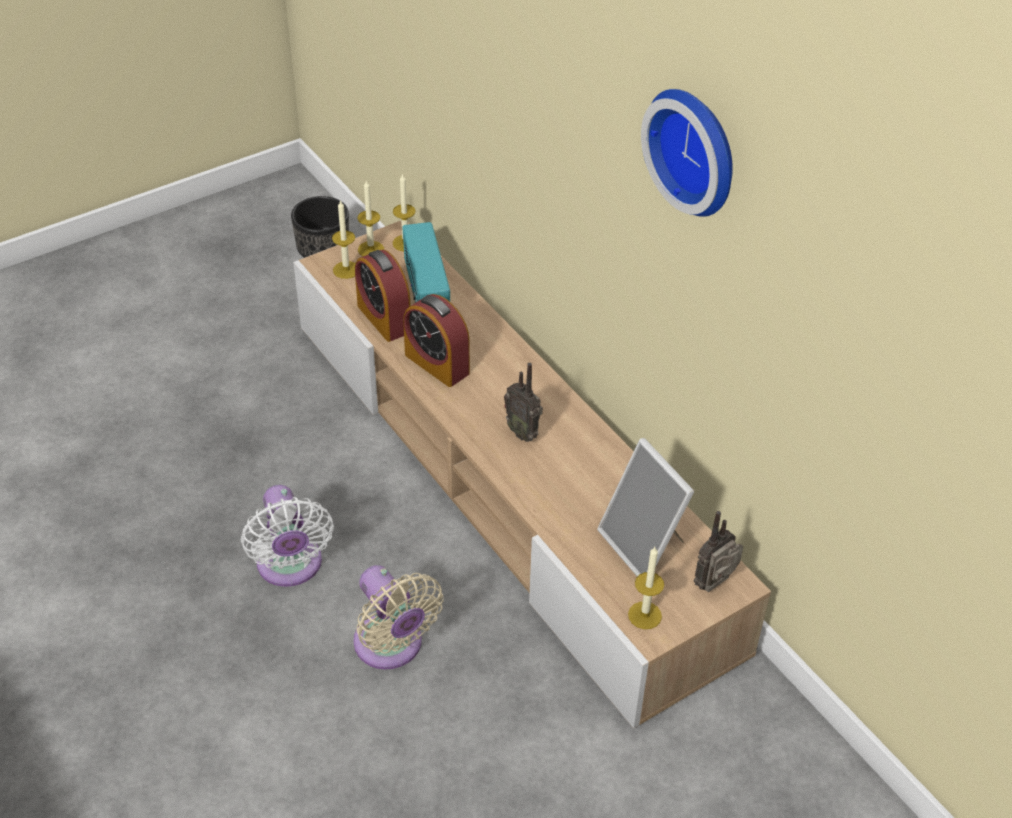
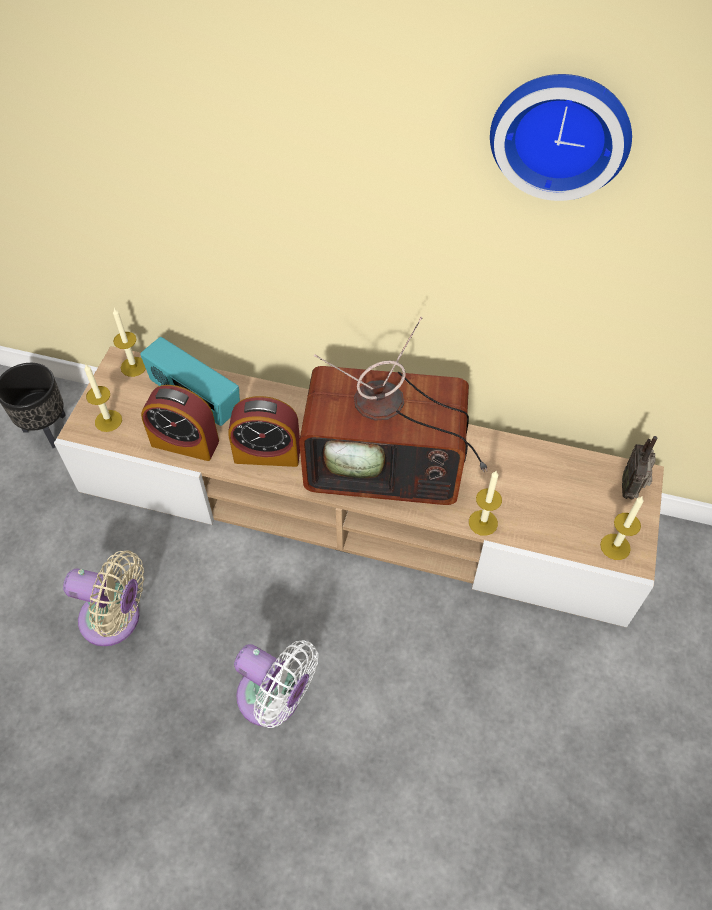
camera: 40 degrees left, 10 degrees up
beige fan [353,565,444,670] -> beige fan moved to [63,550,144,646]
candle [358,180,384,256] -> candle moved to [469,471,502,536]
radio [504,363,543,442] -> television [299,317,487,505]
picture frame [597,438,694,576] -> none

